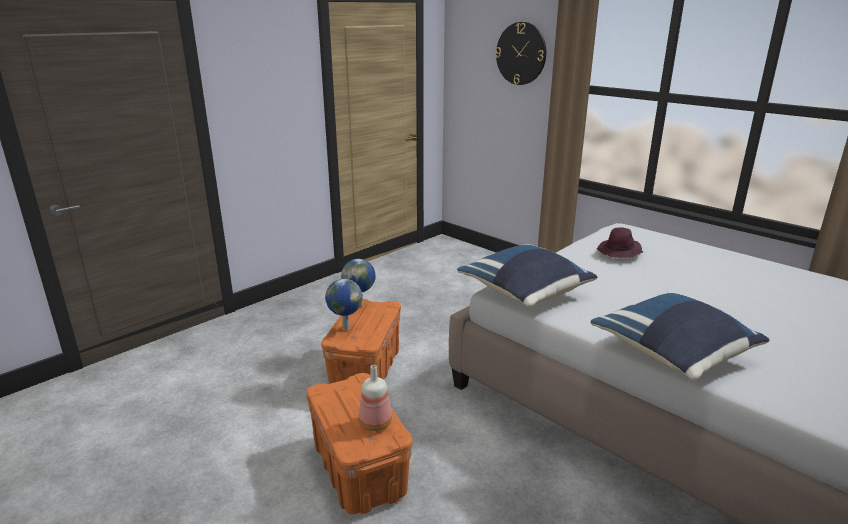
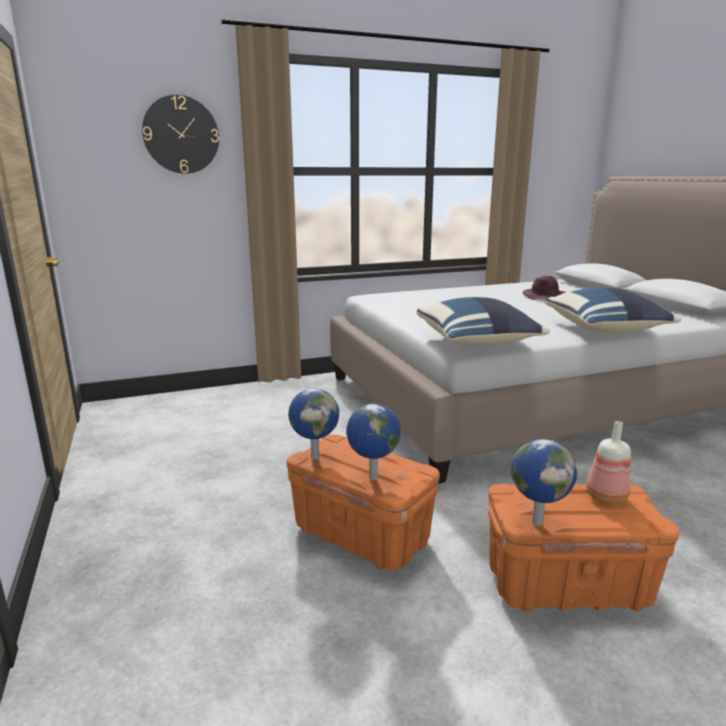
camera: 65 degrees left, 5 degrees down
purple hat [597,227,643,258] -> purple hat moved to [523,276,566,300]
none -> globe [511,439,577,526]

